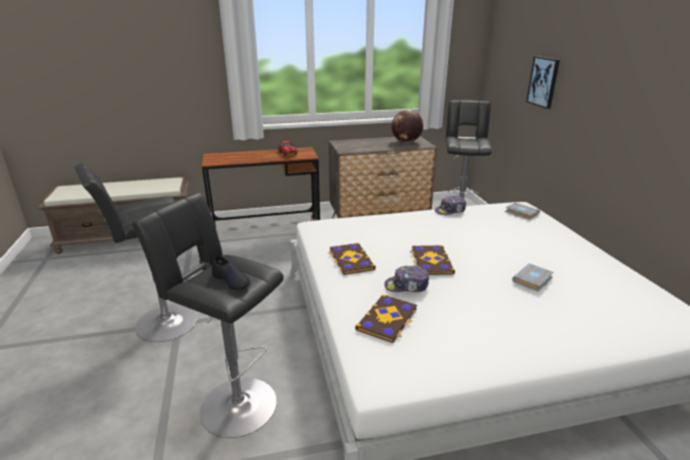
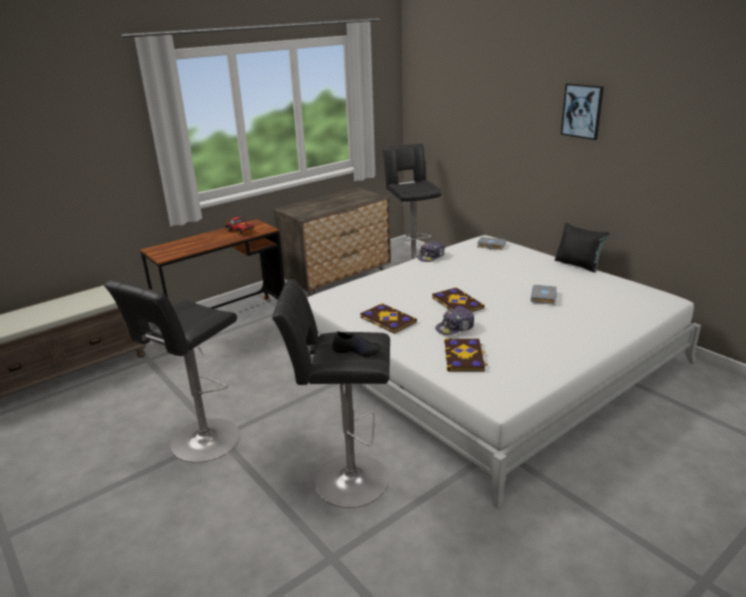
camera: 25 degrees left, 0 degrees up
globe [391,110,423,143] -> none
picture [526,56,560,109] -> picture moved to [561,83,604,140]
none -> black pillow [555,222,609,273]

